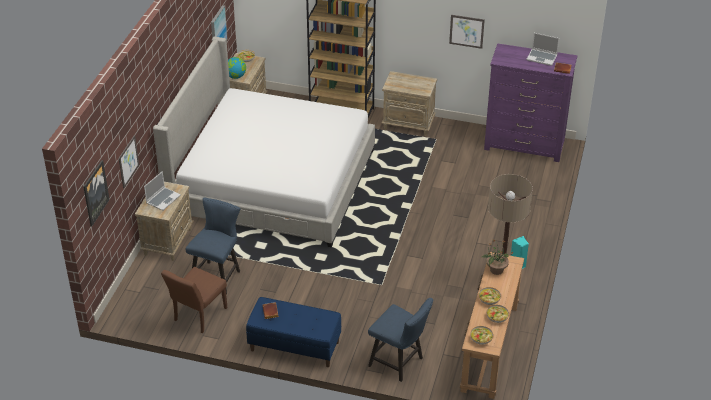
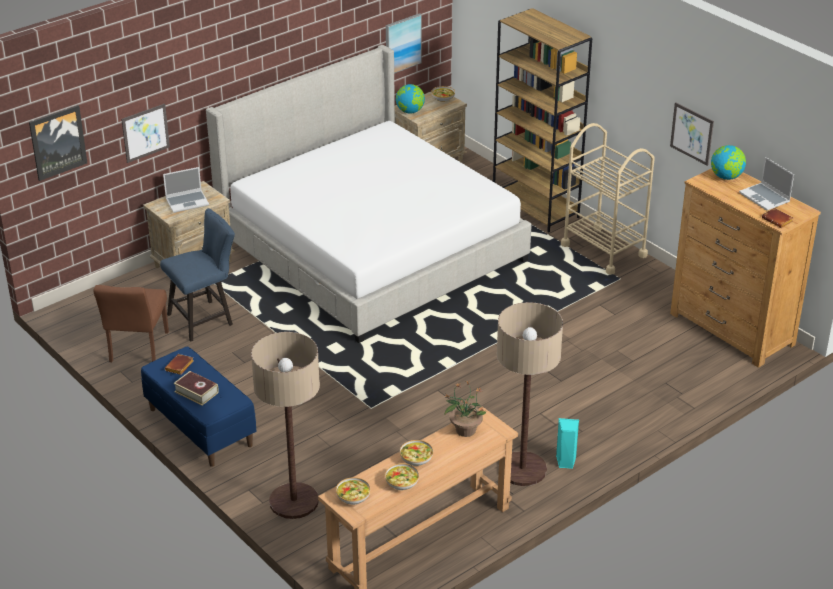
camera: 35 degrees right, 5 degrees down
brown chair [161,267,228,333] -> brown chair turned 60 degrees counterclockwise [93,285,169,362]
blue chair [368,298,433,382] -> floor lamp [251,332,320,519]
beige nightstand [382,71,437,136] -> beige cart [561,123,655,275]
purple dresser [484,44,577,162] -> brown dresser [670,168,821,368]
none -> book [174,371,219,406]
none -> globe [711,145,746,180]

